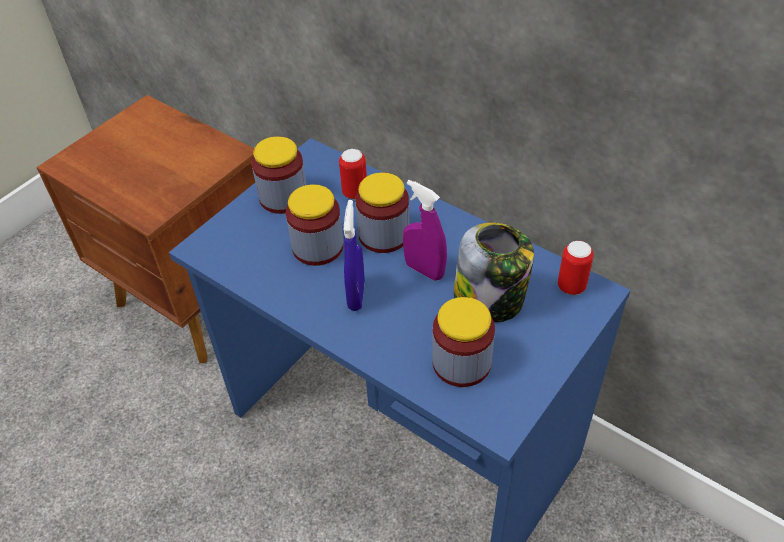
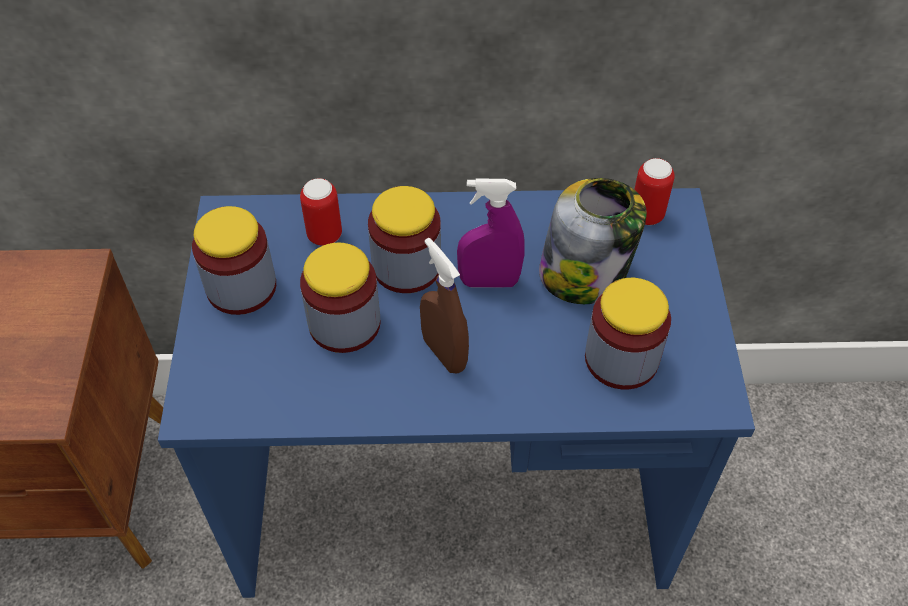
camera: 40 degrees left, 5 degrees up
blue spray bottle [344,200,365,311] -> brown spray bottle [420,238,469,373]

